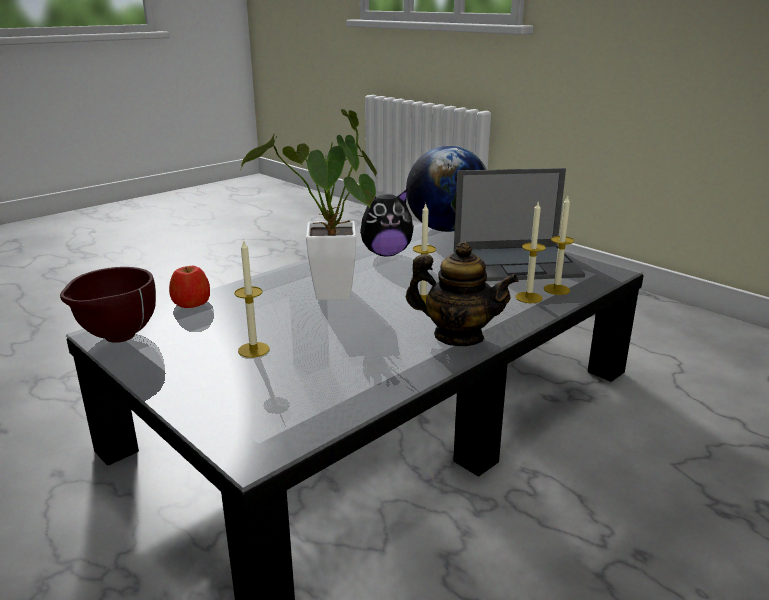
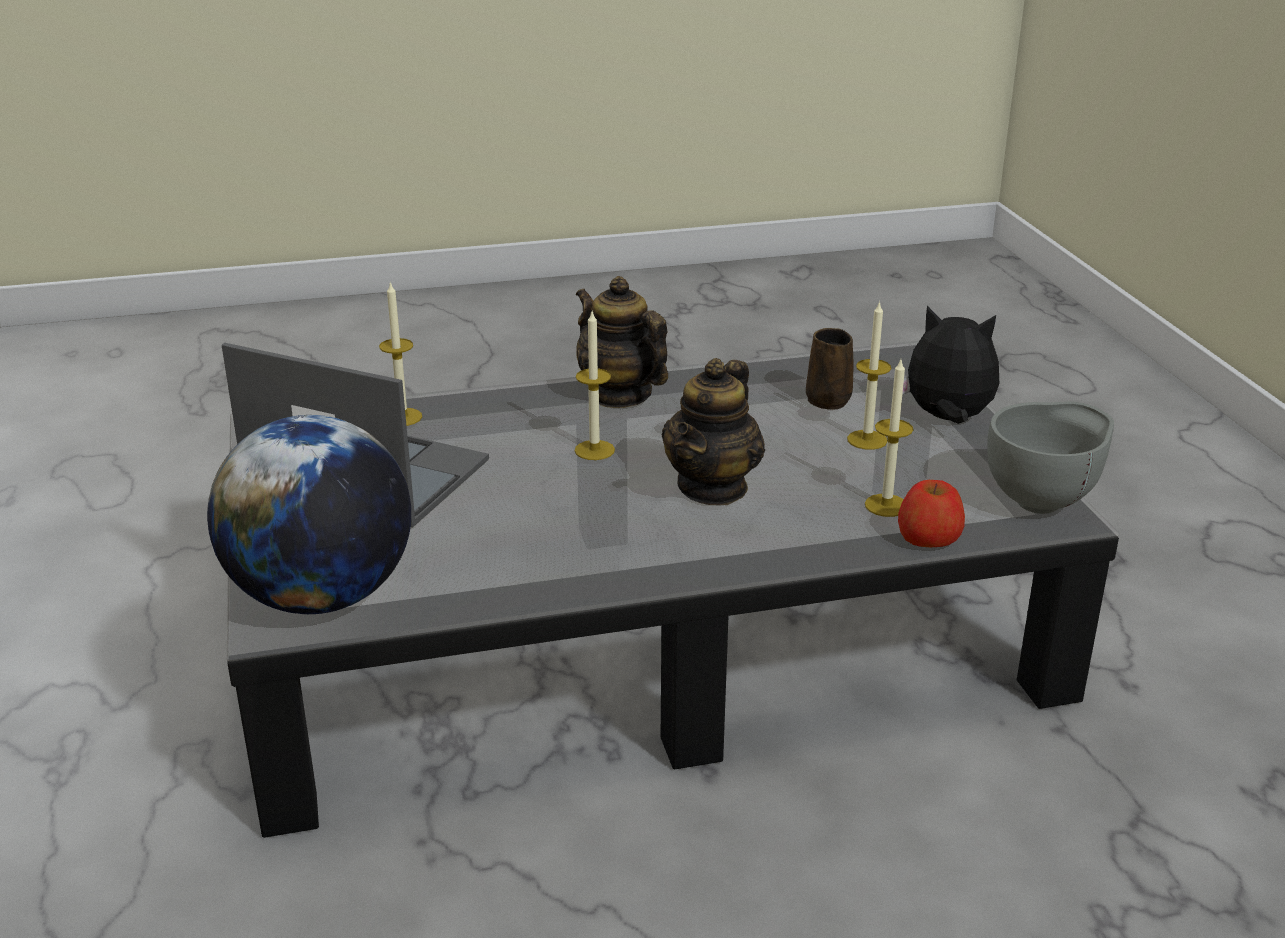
camera: 150 degrees left, 5 degrees up
brown bowl [60,267,156,343] -> grey bowl [987,401,1114,514]
potted plant [241,109,377,300] -> teapot [661,358,765,505]
plush toy [360,190,414,256] -> plush toy moved to [902,306,999,424]
candle [515,202,546,303] -> candle moved to [865,360,913,517]
none -> brown mug [806,328,854,410]

